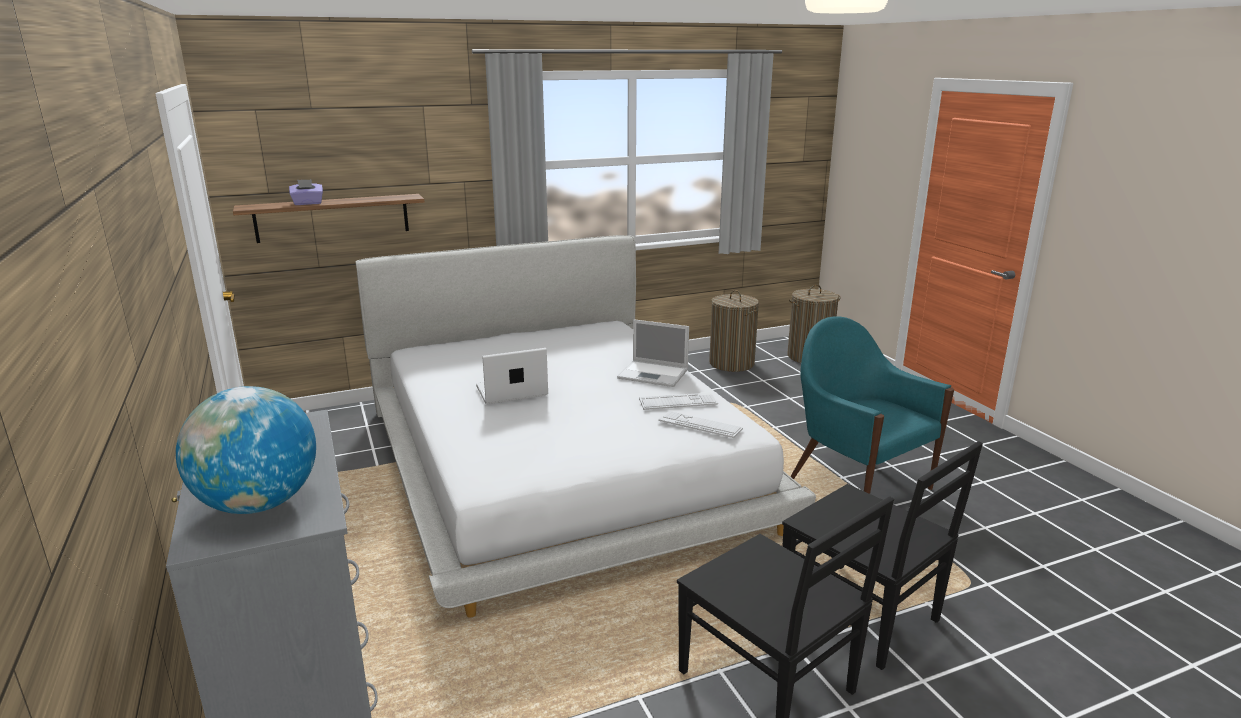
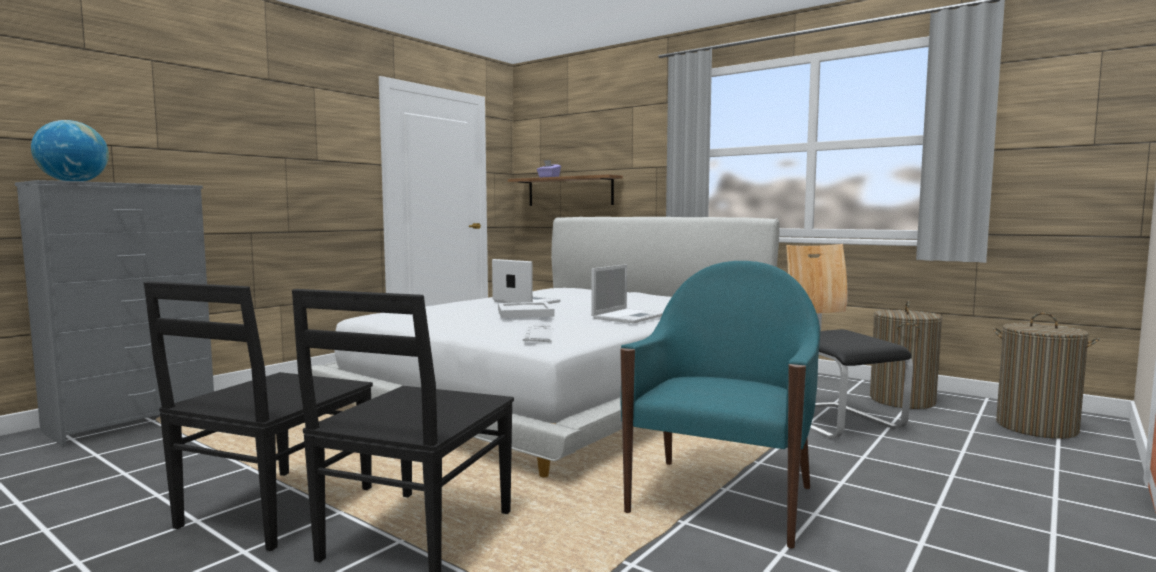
camera: 60 degrees right, 15 degrees down
laptop [617,319,689,387] -> laptop turned 135 degrees counterclockwise [591,264,663,323]
keyboard [639,392,718,410] -> none
none -> white tray [498,302,554,318]
none -> chair [786,244,913,439]

